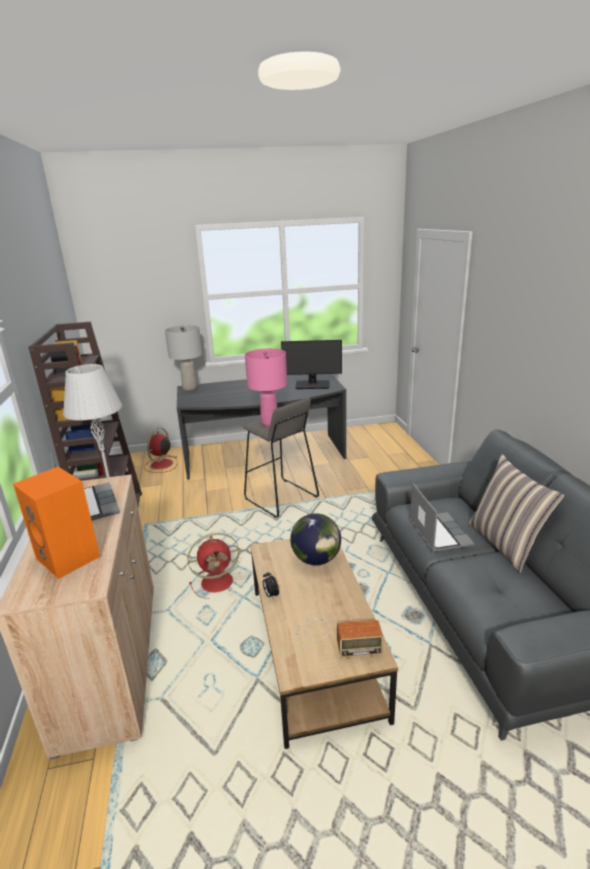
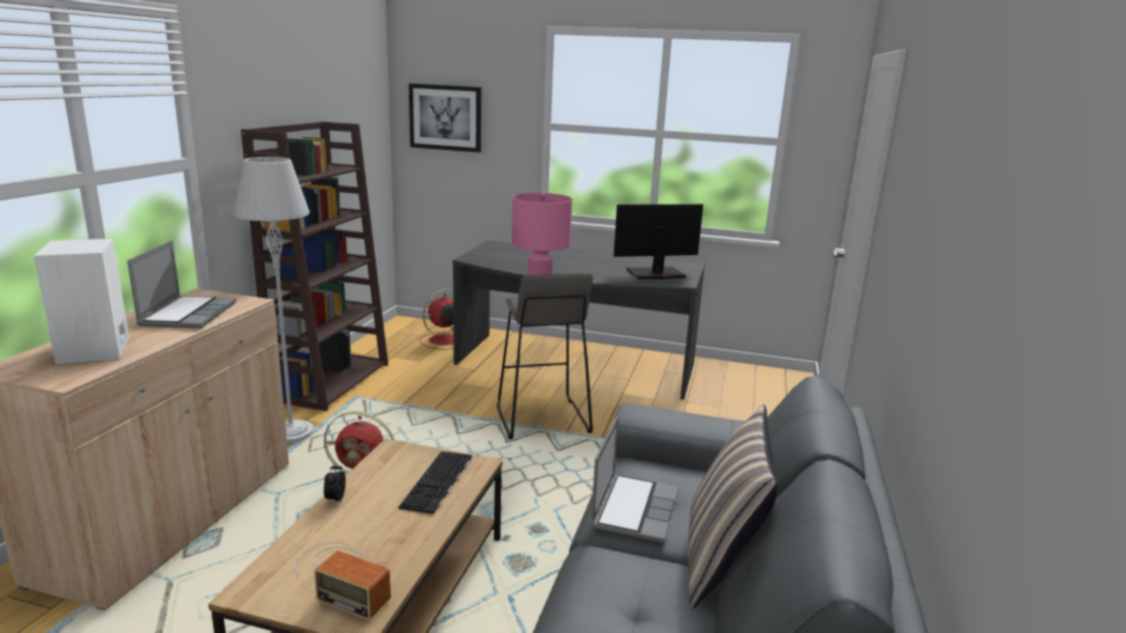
camera: 25 degrees right, 5 degrees down
orange speaker [13,467,100,579] -> white speaker [34,239,129,364]
grey table lamp [165,325,202,391] -> none
monitor [281,340,342,389] -> monitor turned 135 degrees clockwise [613,204,703,279]
globe [290,513,341,565] -> keyboard [398,451,472,515]
none -> picture [409,83,482,153]

